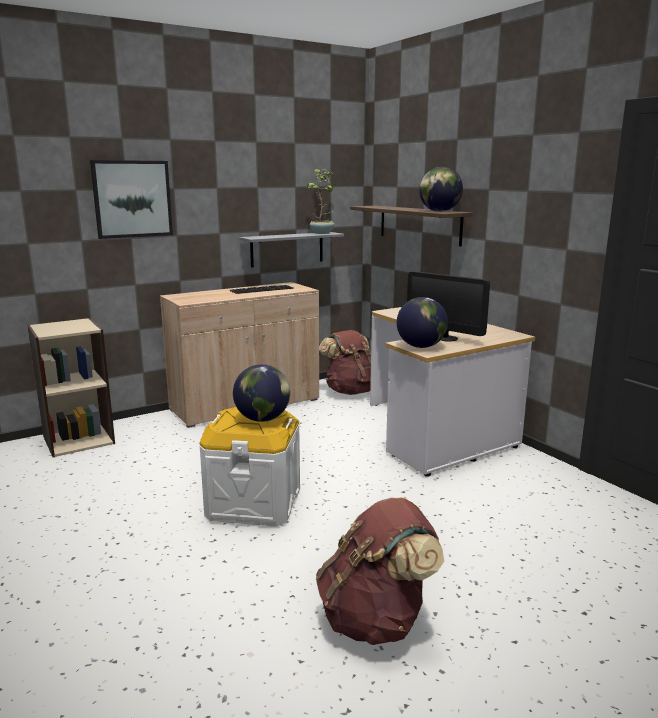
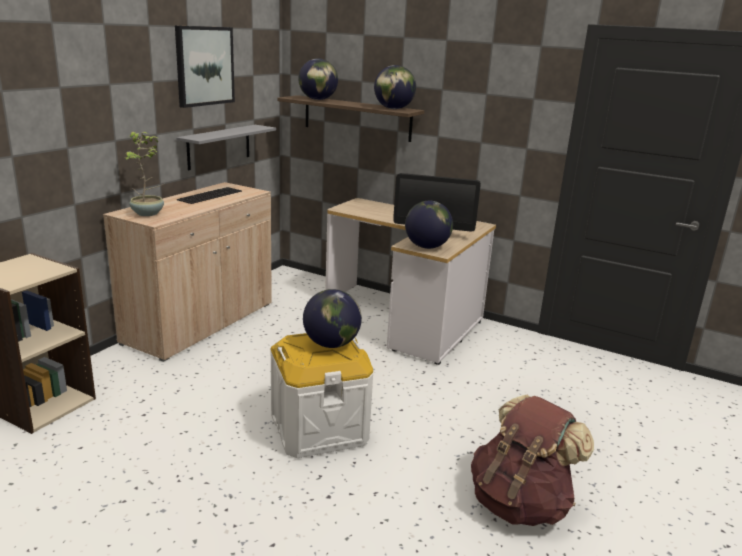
camera: 30 degrees left, 5 degrees up
picture [90,160,173,239] -> picture moved to [175,26,235,108]
potted plant [307,169,336,234] -> potted plant moved to [125,132,164,216]
brown backpack [319,330,371,395] -> none
none -> globe [298,58,338,100]

